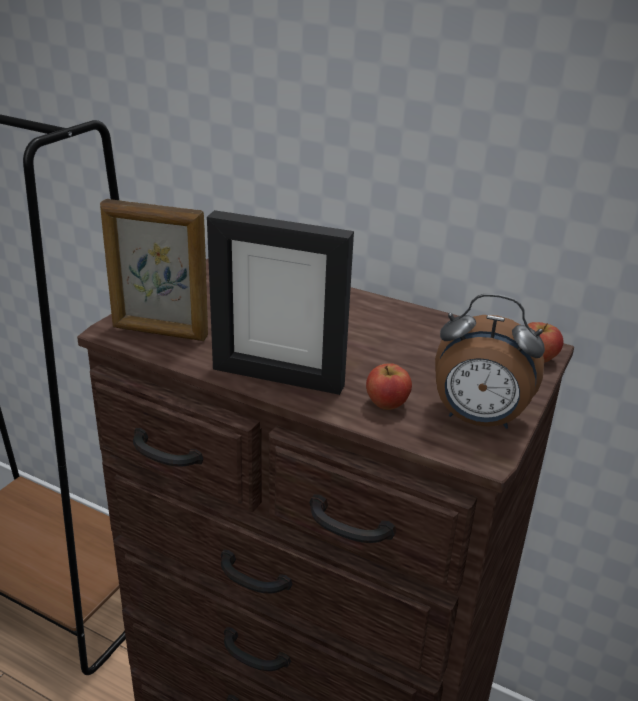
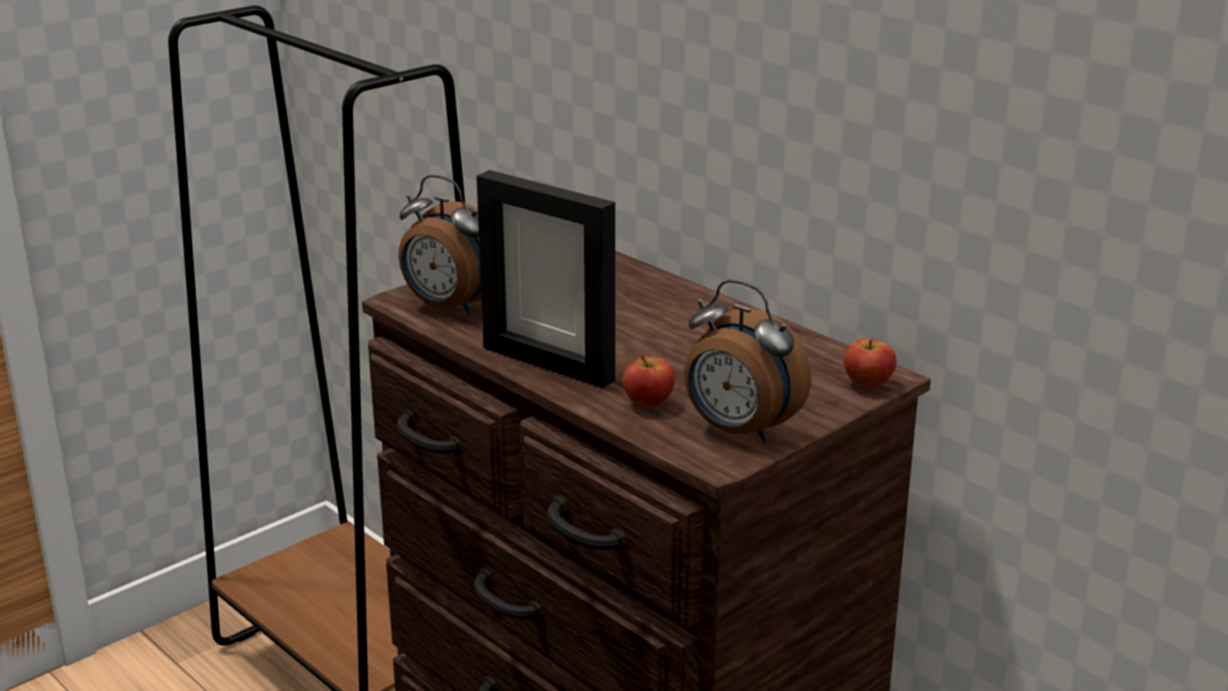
camera: 20 degrees right, 5 degrees down
picture frame [100,199,208,341] -> alarm clock [399,175,482,315]

